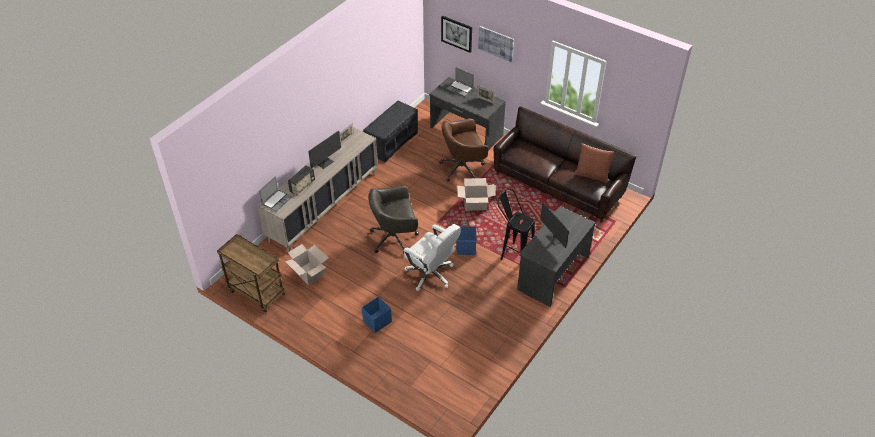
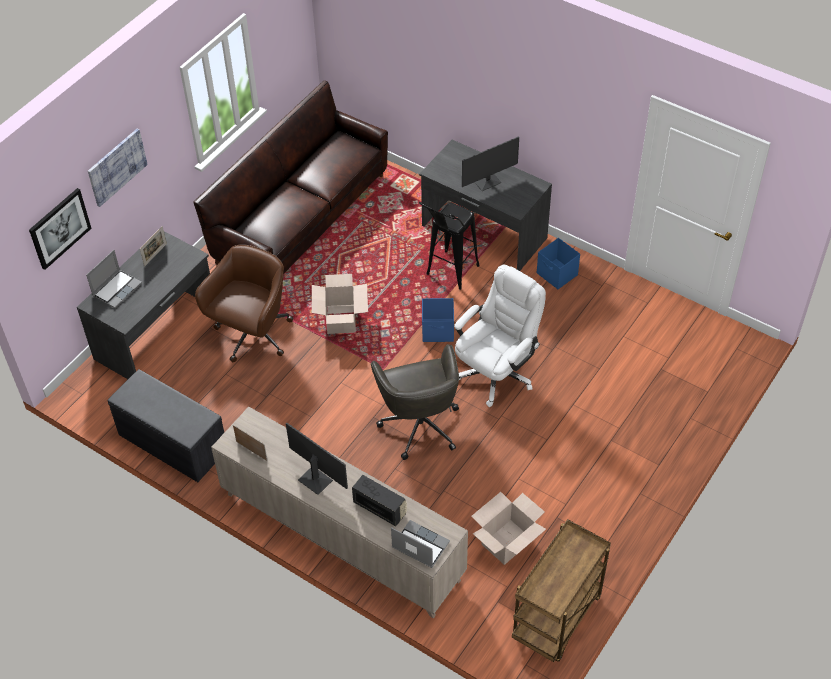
camera: 90 degrees left, 5 degrees up
blue storage box [362,296,392,333] -> blue storage box moved to [537,238,580,289]
brown office chair [439,118,488,182] -> brown office chair turned 135 degrees counterclockwise [195,245,293,362]
pillow [574,143,615,183] -> none

